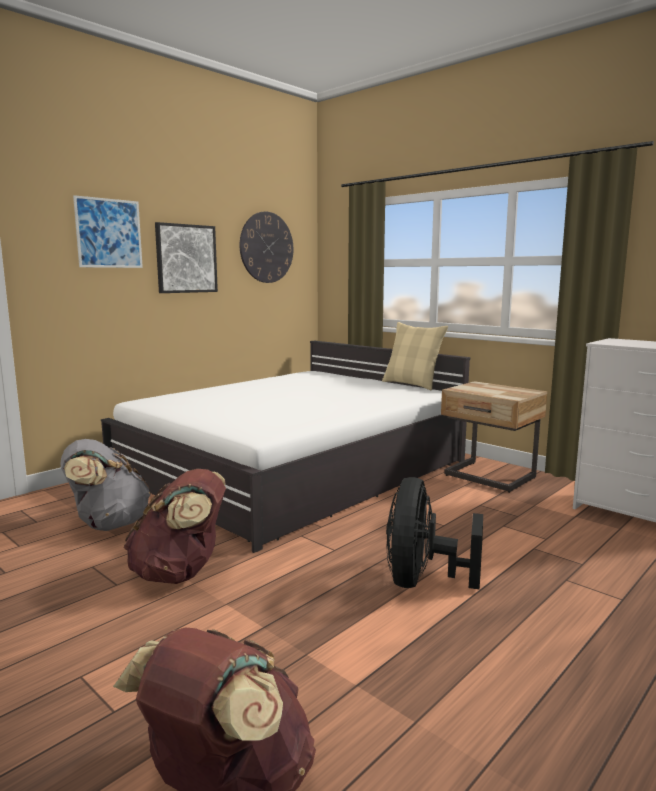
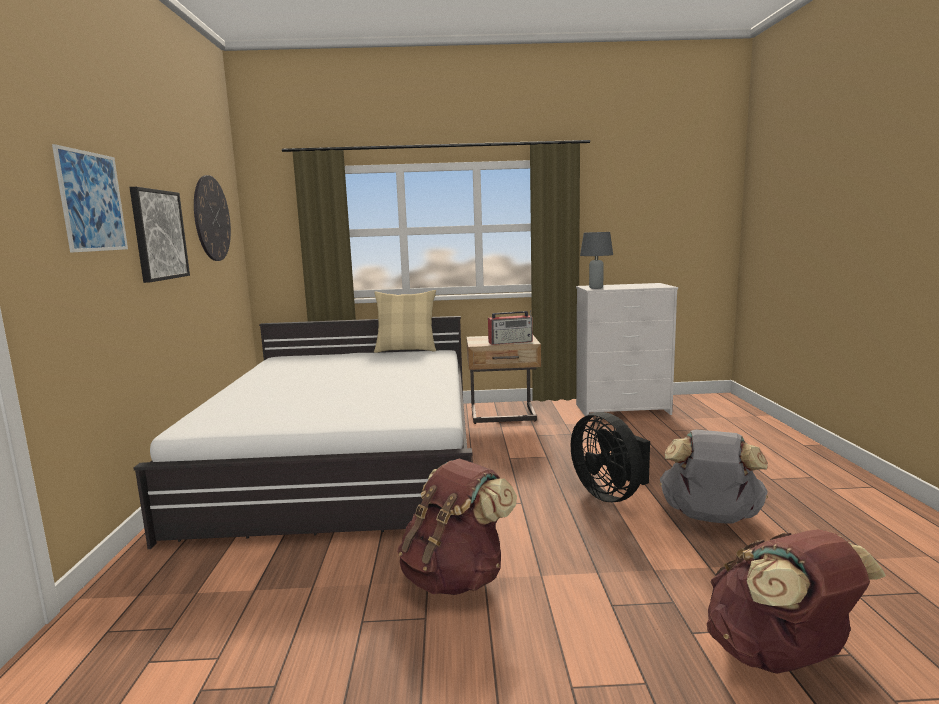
camera: 45 degrees left, 0 degrees up
grey backpack [61,439,151,531] -> grey backpack moved to [660,430,768,524]
none -> radio [488,310,533,345]
none -> grey table lamp [580,232,613,289]

